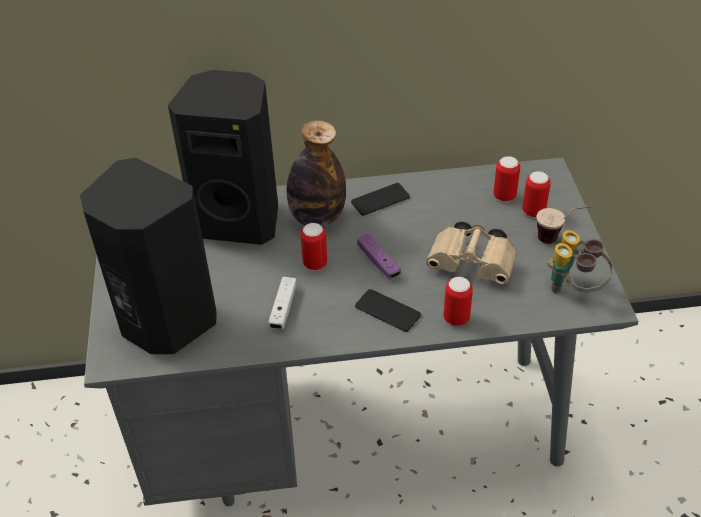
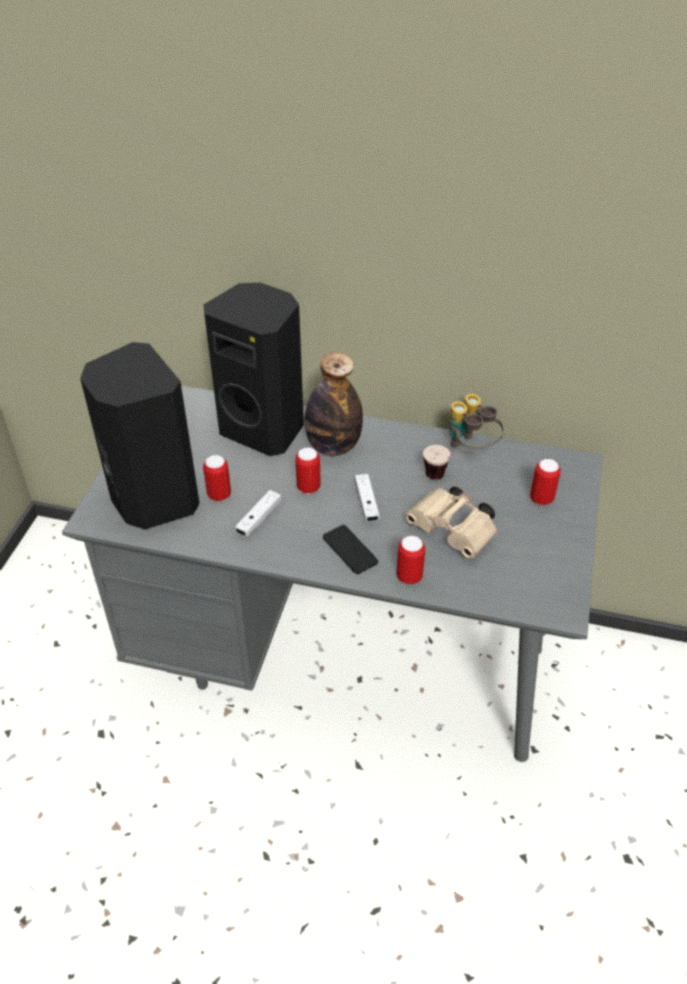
camera: 20 degrees right, 0 degrees up
phone [351,183,410,216] -> none
purple game controller [357,234,401,279] -> white game controller [355,474,380,522]
can [493,156,520,202] -> can moved to [203,455,231,502]
cup [536,206,593,244] -> cup moved to [423,445,473,480]
binoculars [548,230,613,293] -> binoculars moved to [450,394,504,449]

